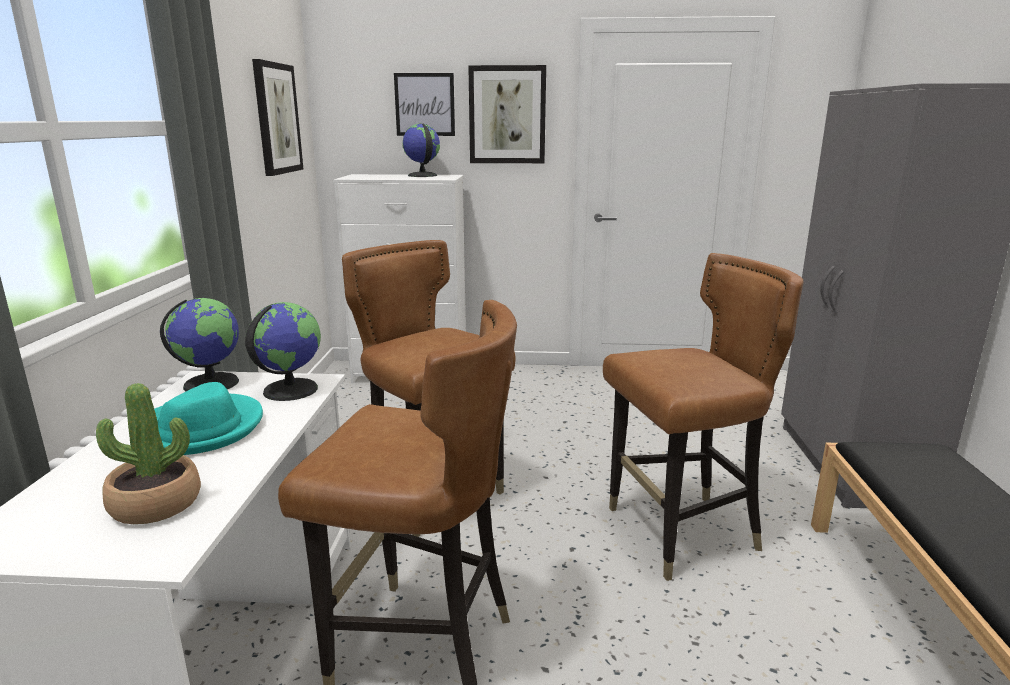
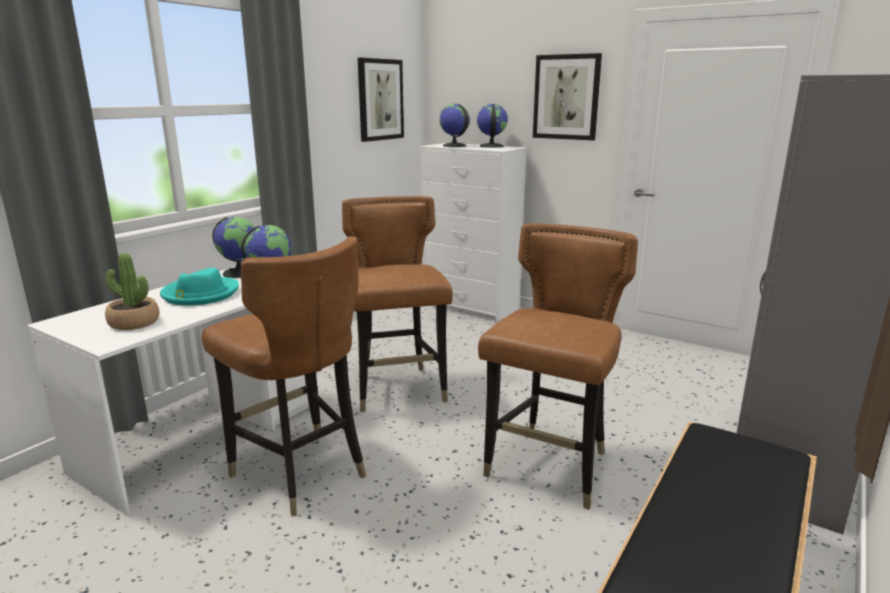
camera: 30 degrees right, 0 degrees up
picture [394,73,455,136] -> none
brown chair [603,253,804,581] -> brown chair turned 75 degrees counterclockwise [478,223,638,510]
none -> globe [439,104,470,147]

